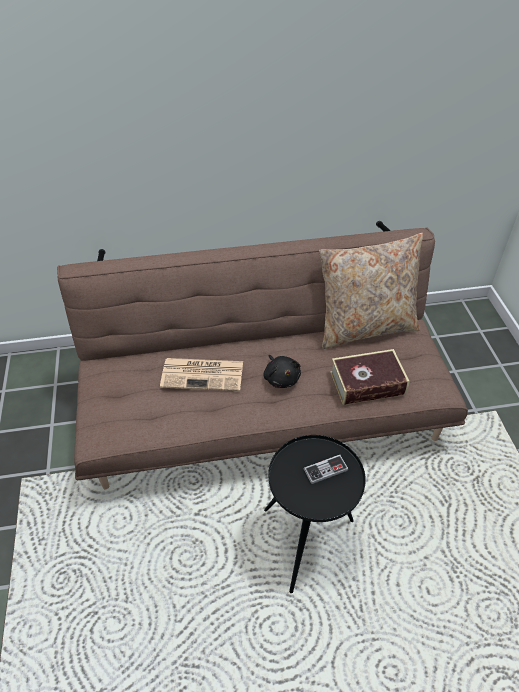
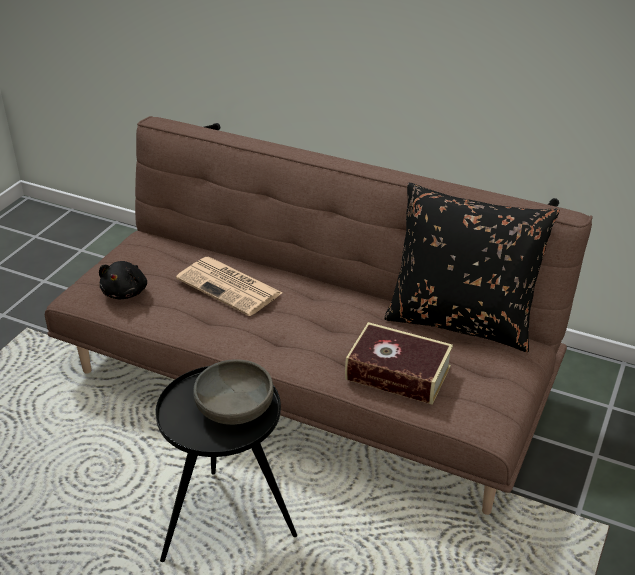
camera: 35 degrees right, 10 degrees down
black plush toy [263,355,301,388] -> black plush toy moved to [99,261,147,299]
game controller [304,455,349,484] -> grey bowl [193,359,273,425]
beige pillow [319,233,423,349] -> black pillow [384,183,560,352]

